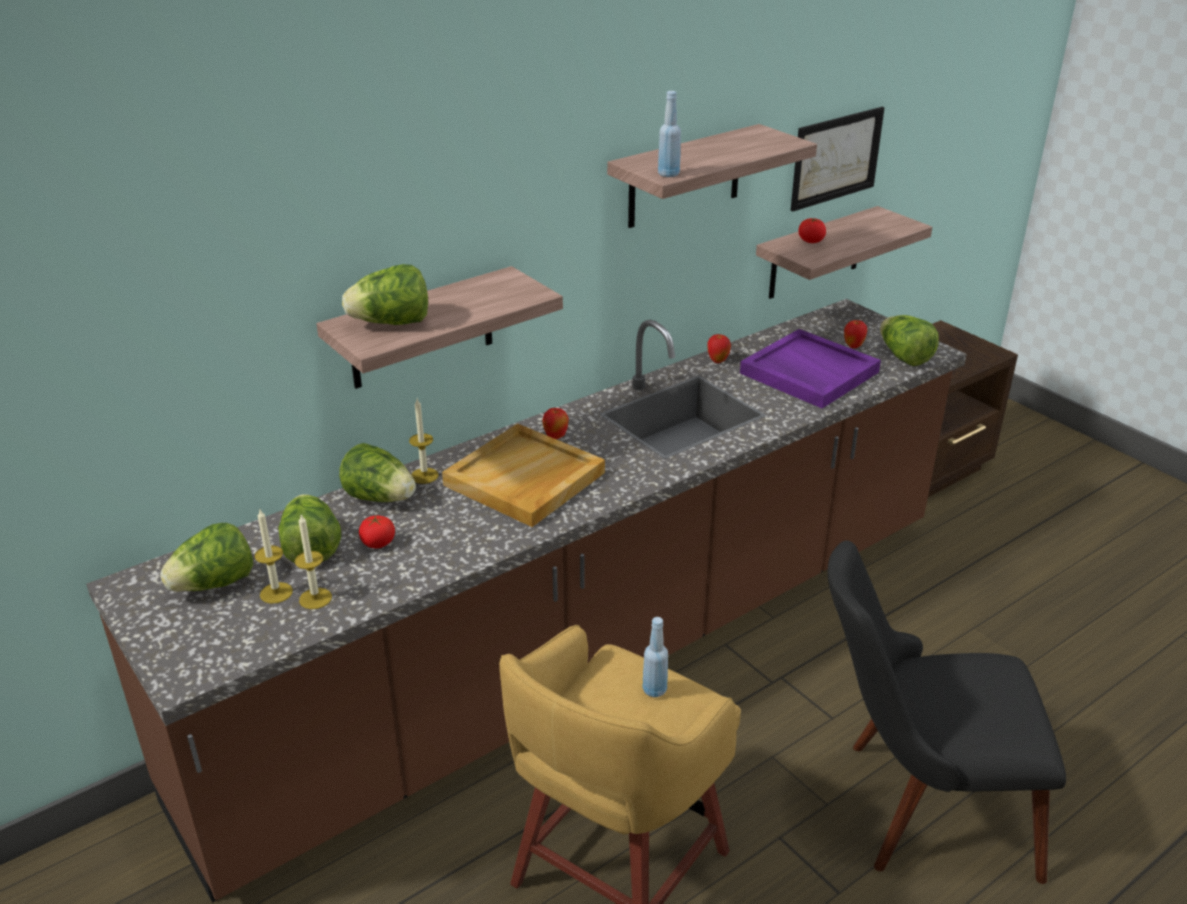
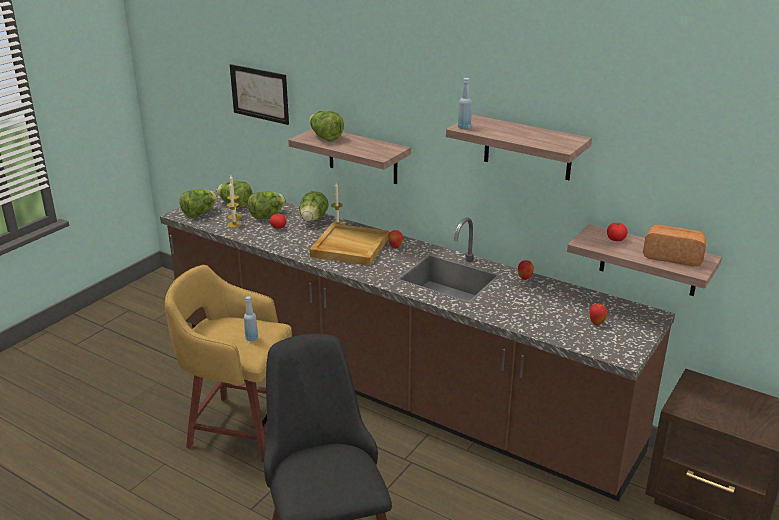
camera: 70 degrees right, 5 degrees down
purple tray [740,329,881,408] -> none
picture [791,107,885,212] -> picture moved to [230,64,289,125]
lettuce [880,315,939,366] -> lettuce moved to [179,189,217,218]
none -> bread [643,225,706,266]

